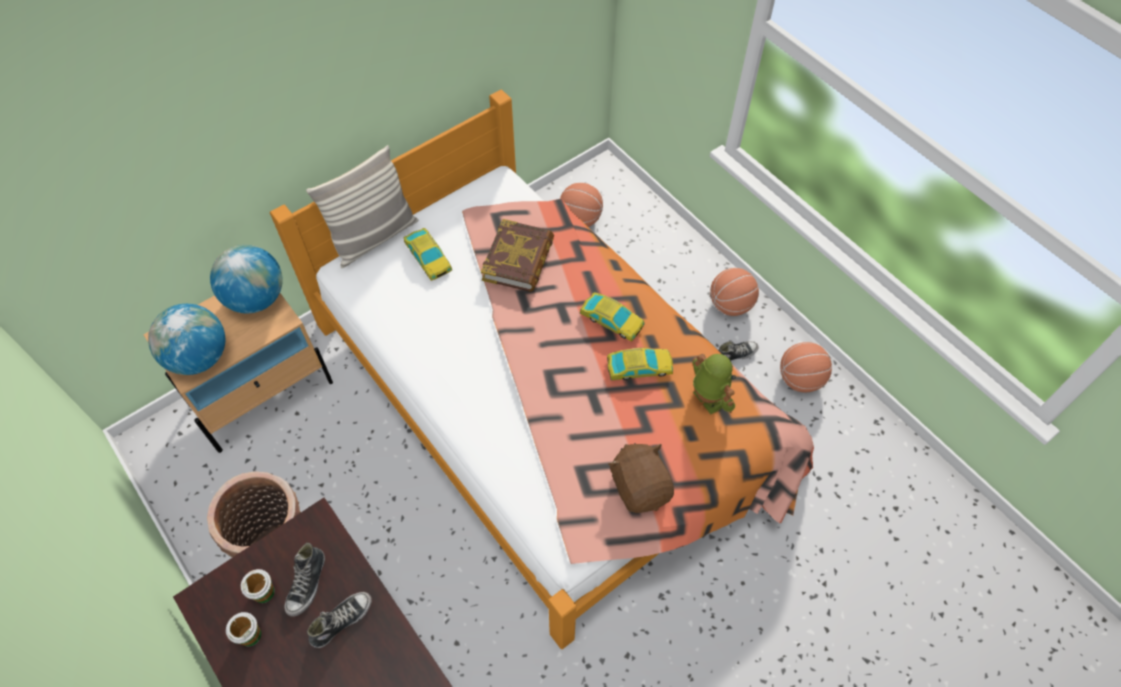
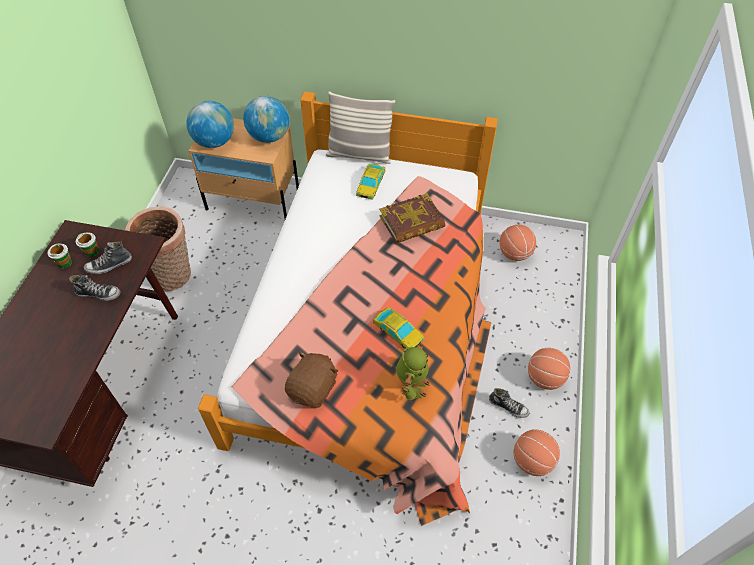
camera: 50 degrees right, 5 degrees down
toy car [580,292,645,342] -> none

